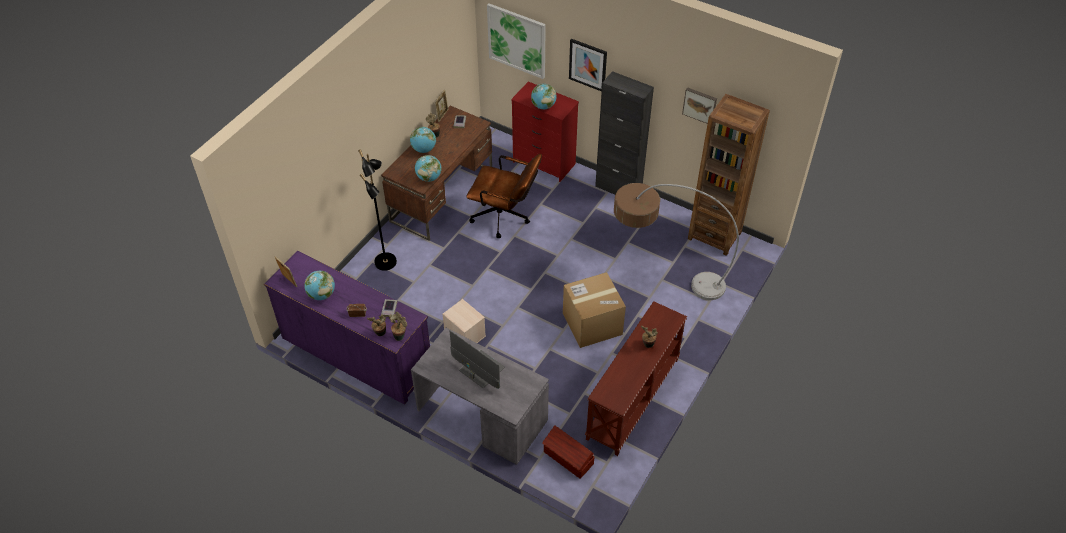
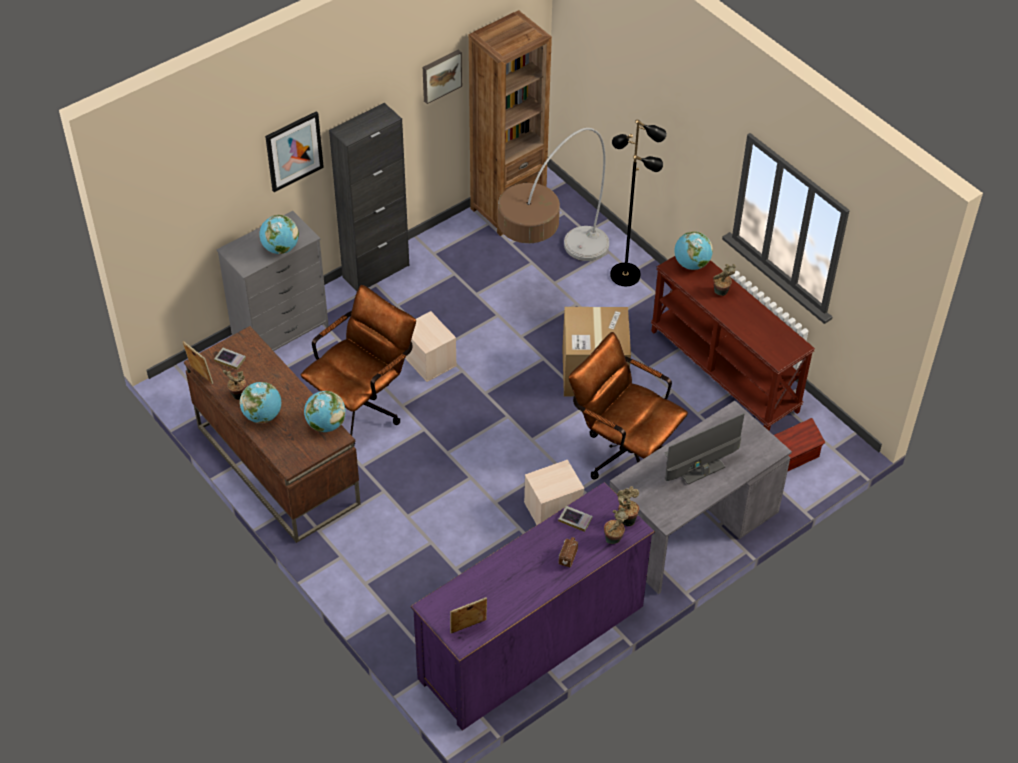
camera: 70 degrees left, 0 degrees up
globe [304,271,335,300] -> globe moved to [674,231,713,270]
black floor lamp [358,149,397,271] -> black floor lamp moved to [610,119,667,286]
picture [487,3,546,79] -> none
red dresser [511,82,579,182] -> grey dresser [217,211,329,351]
none -> beige storage box [405,311,457,382]
none -> brown office chair [569,332,688,480]

